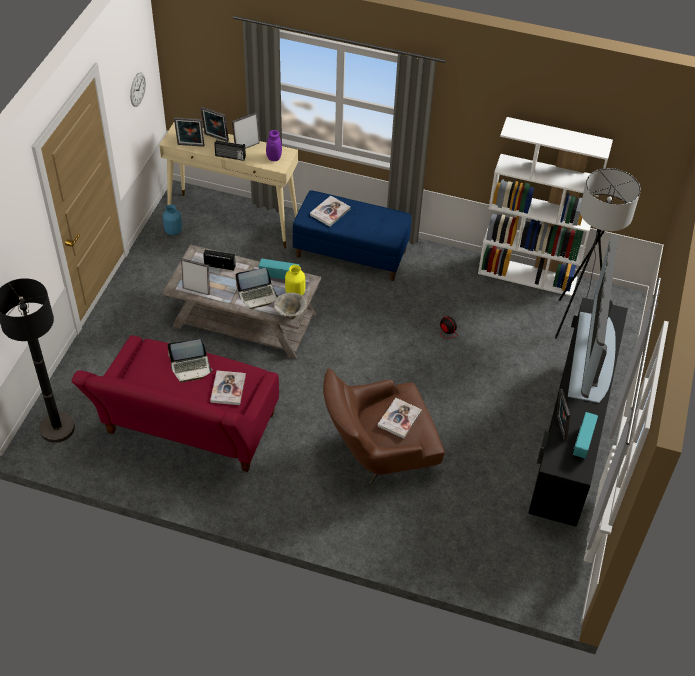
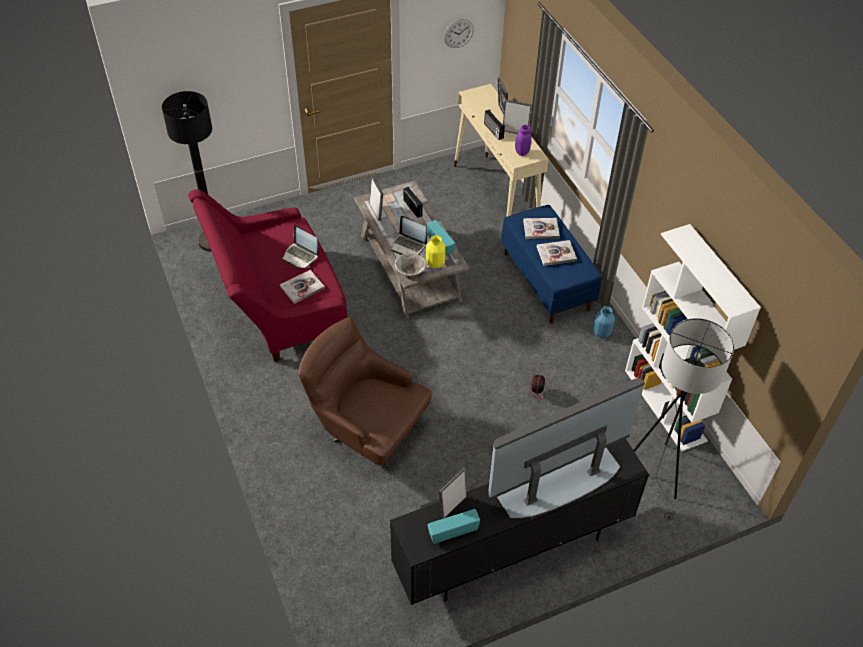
camera: 50 degrees right, 0 degrees up
blue vase [163,205,182,235] -> blue vase moved to [593,306,615,338]
picture frame [174,117,204,147] -> none
book [378,398,422,439] -> book moved to [537,240,577,266]

